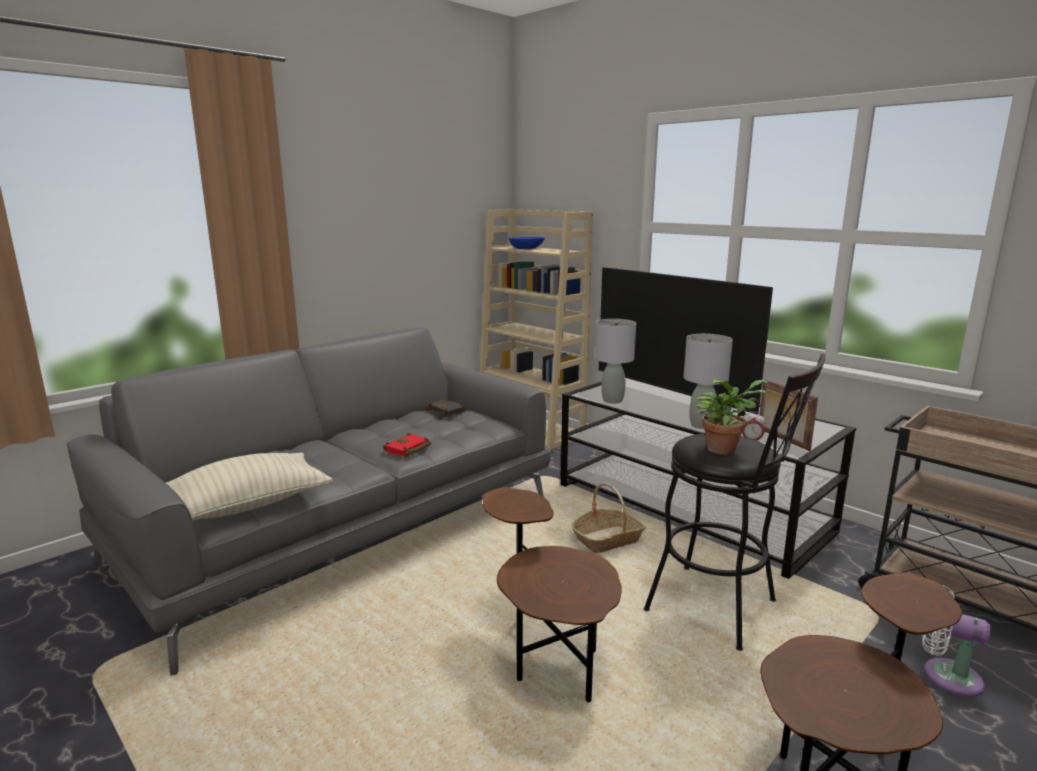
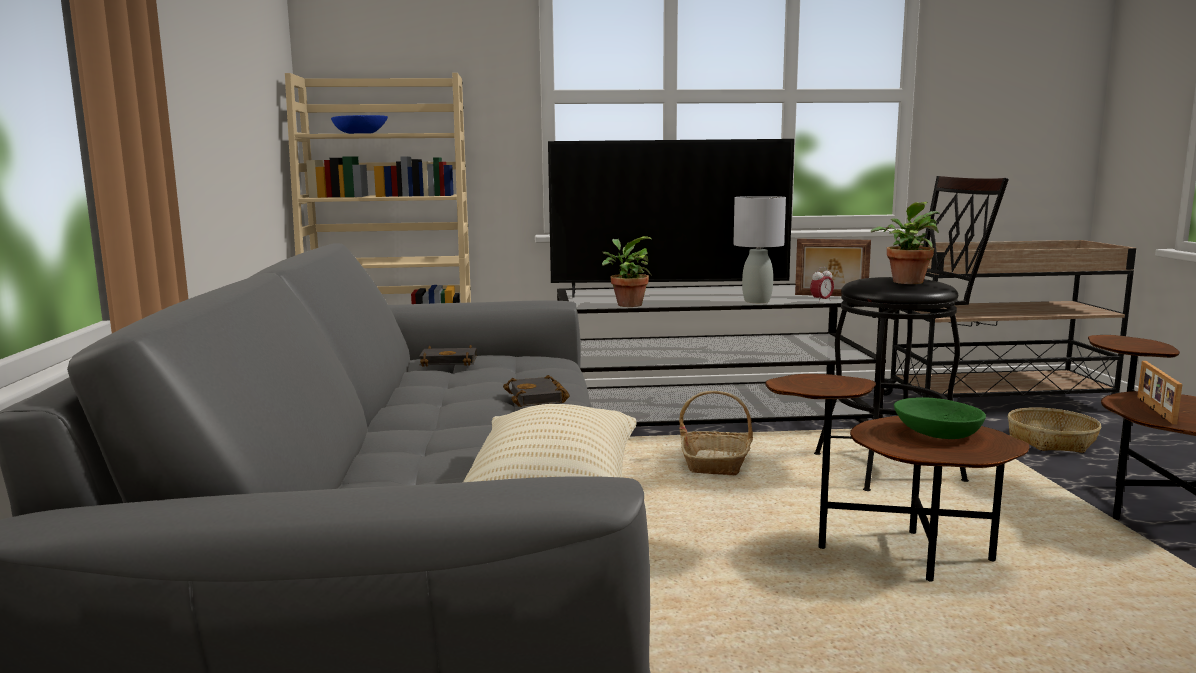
camera: 50 degrees left, 5 degrees down
red book [383,433,432,457] -> black book [503,375,570,407]
grey table lamp [595,319,636,404] -> potted plant [602,236,652,307]
white fan [922,585,991,697] -> basket [1008,407,1101,453]
none -> green bowl [894,397,986,439]
none -> picture frame [1137,361,1183,424]

